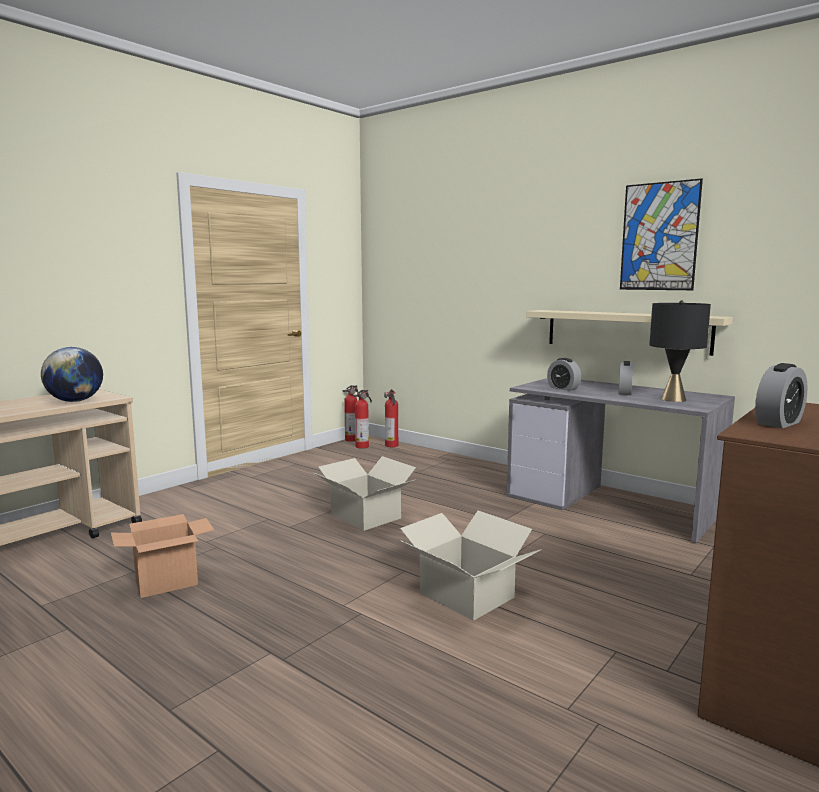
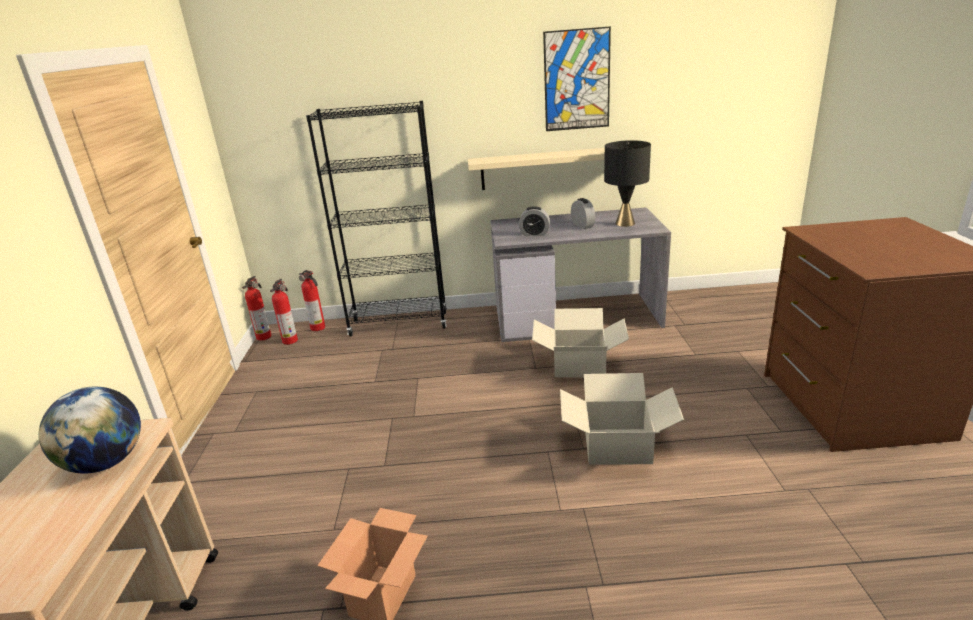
camera: 40 degrees left, 15 degrees up
cardboard box [314,456,416,531] -> cardboard box moved to [532,308,629,377]
alarm clock [755,363,808,428] -> none
none -> black bookcase [306,101,447,337]

